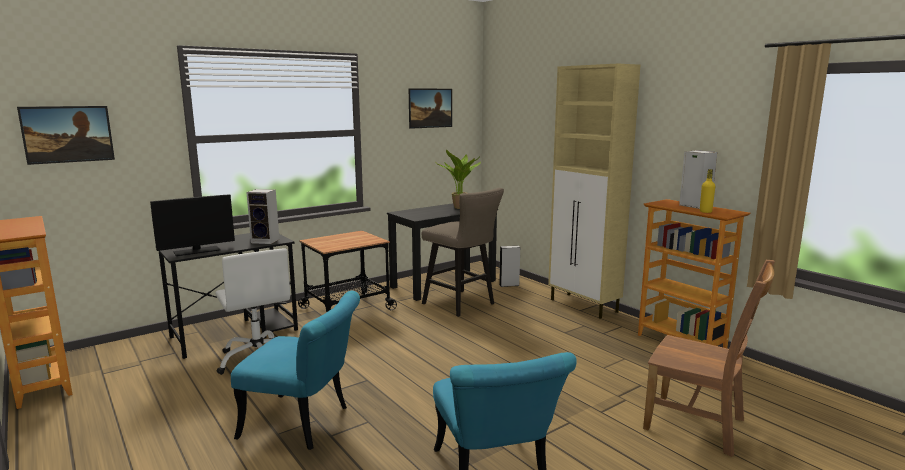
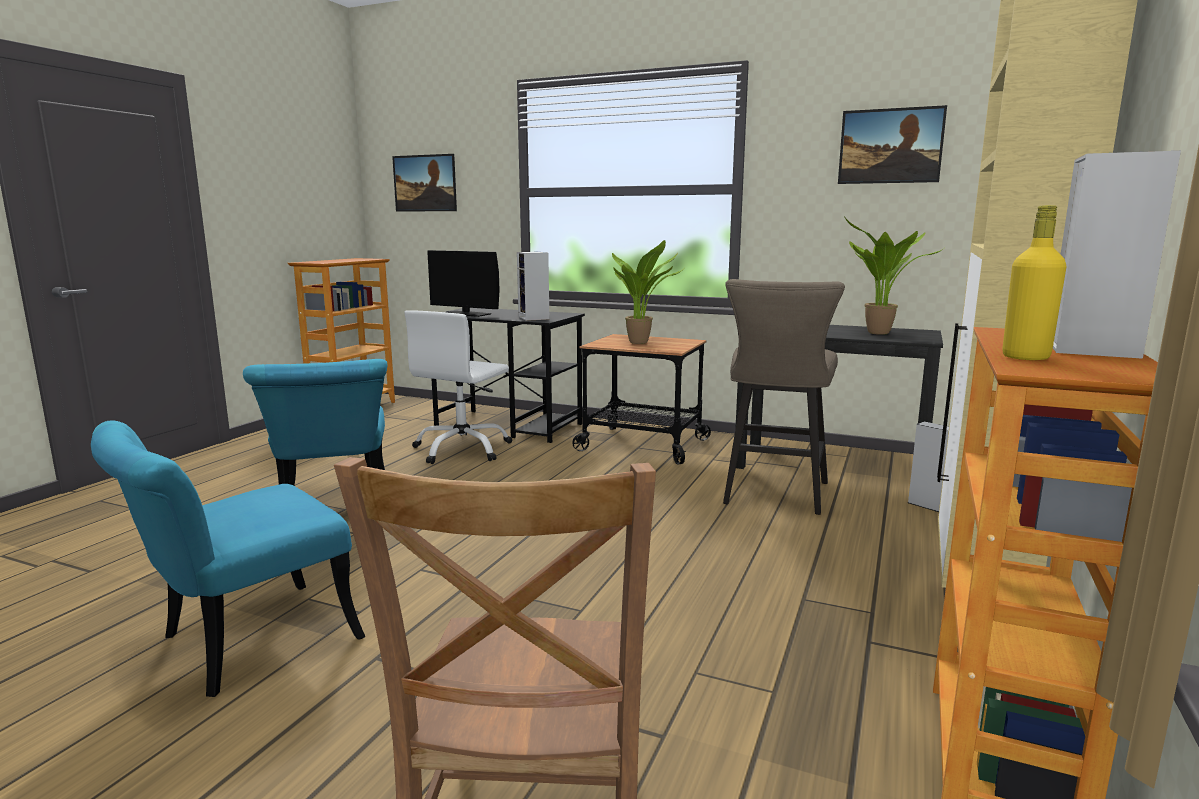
camera: 60 degrees right, 0 degrees up
none -> potted plant [612,240,683,344]

